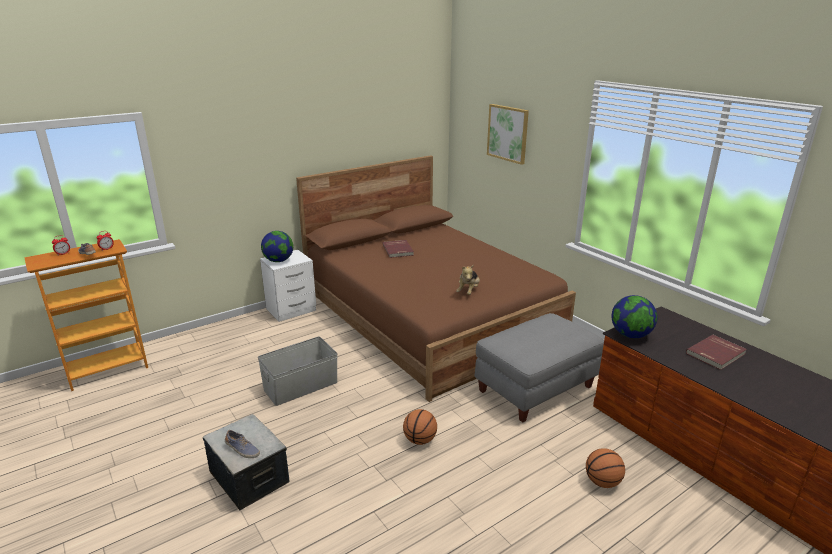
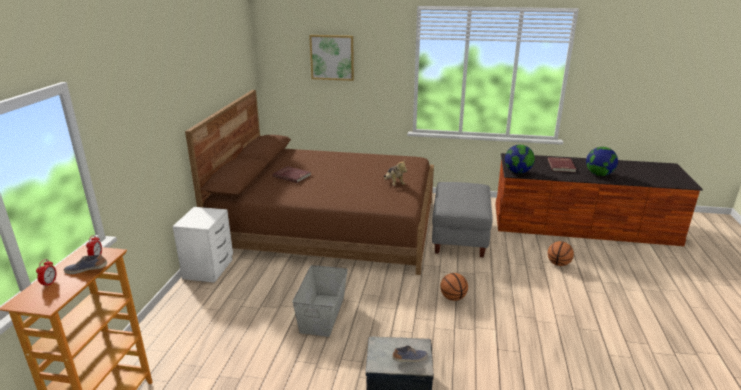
camera: 45 degrees left, 0 degrees up
globe [261,231,293,262] -> globe moved to [586,147,618,176]

